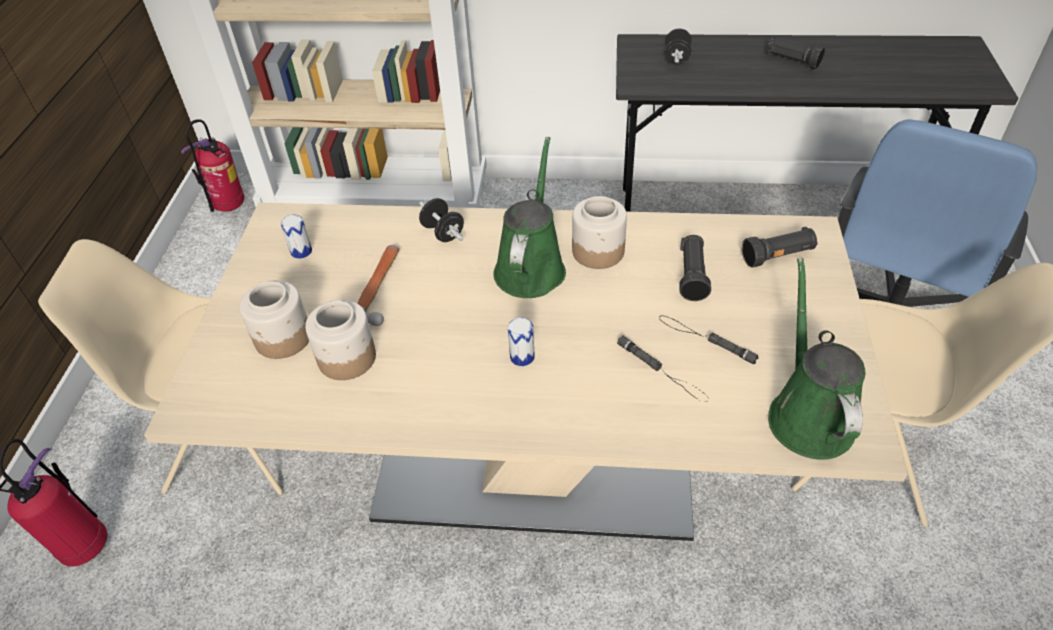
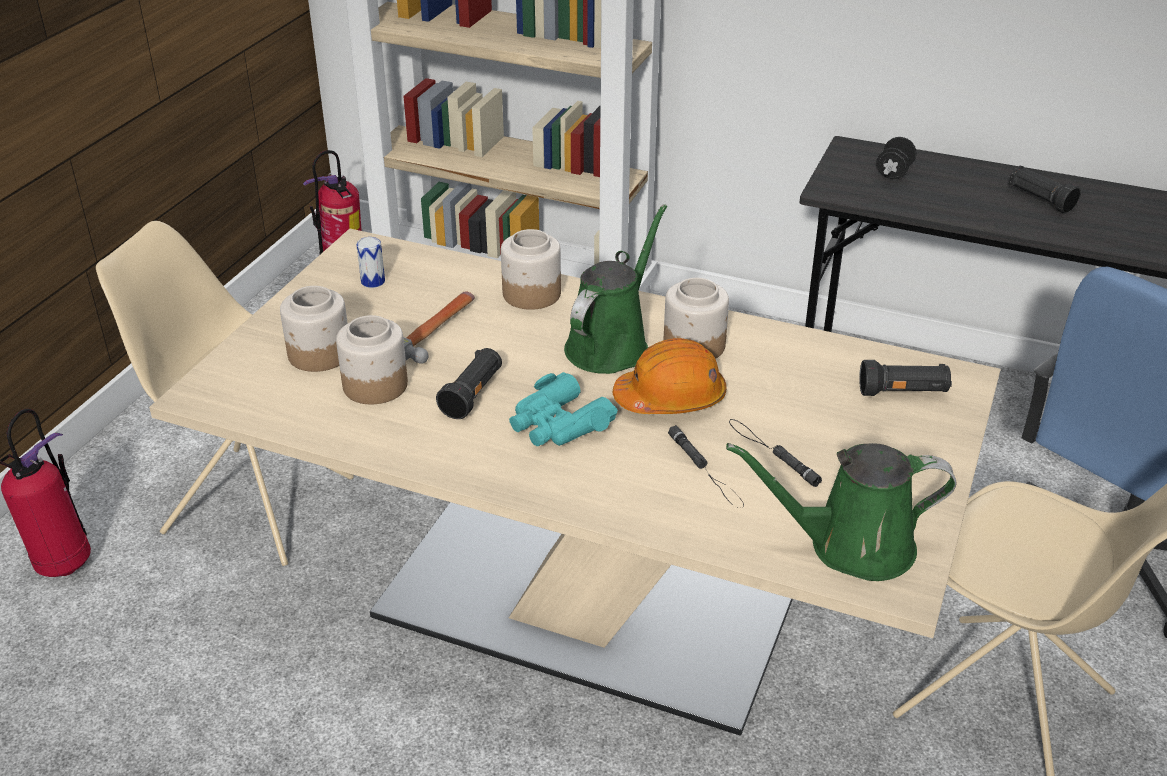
camera: 15 degrees right, 10 degrees down
black dumbbell [419,198,464,242] -> jar [501,229,561,310]
can [508,317,535,366] -> turquoise binoculars [509,372,618,446]
black flashlight [679,235,711,301] -> black flashlight moved to [436,348,502,419]
green watering can [768,258,865,460] -> green watering can turned 105 degrees counterclockwise [726,443,956,581]
none -> orange hard hat [612,338,726,414]

